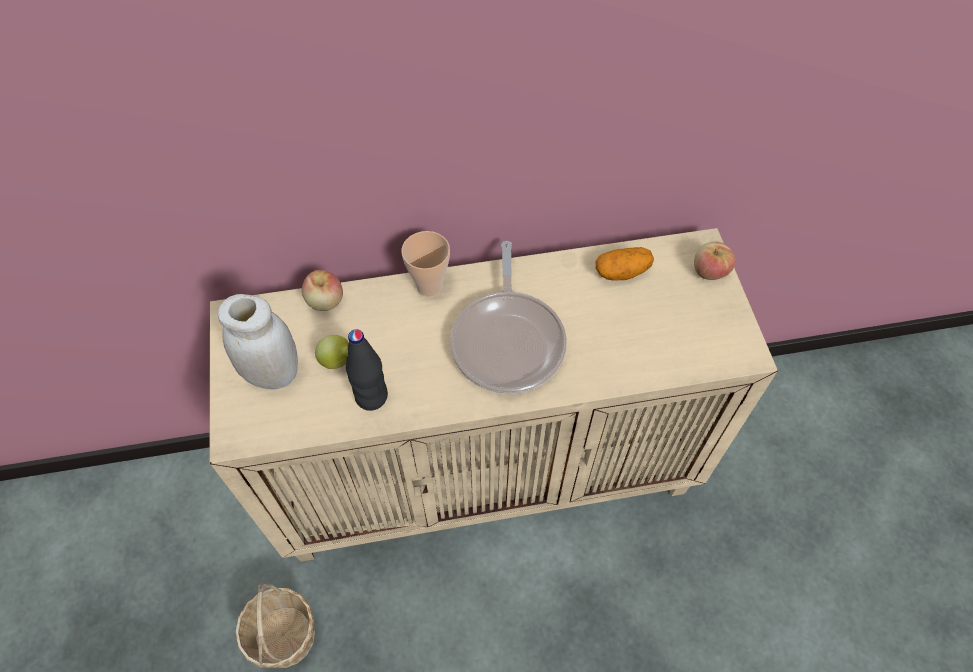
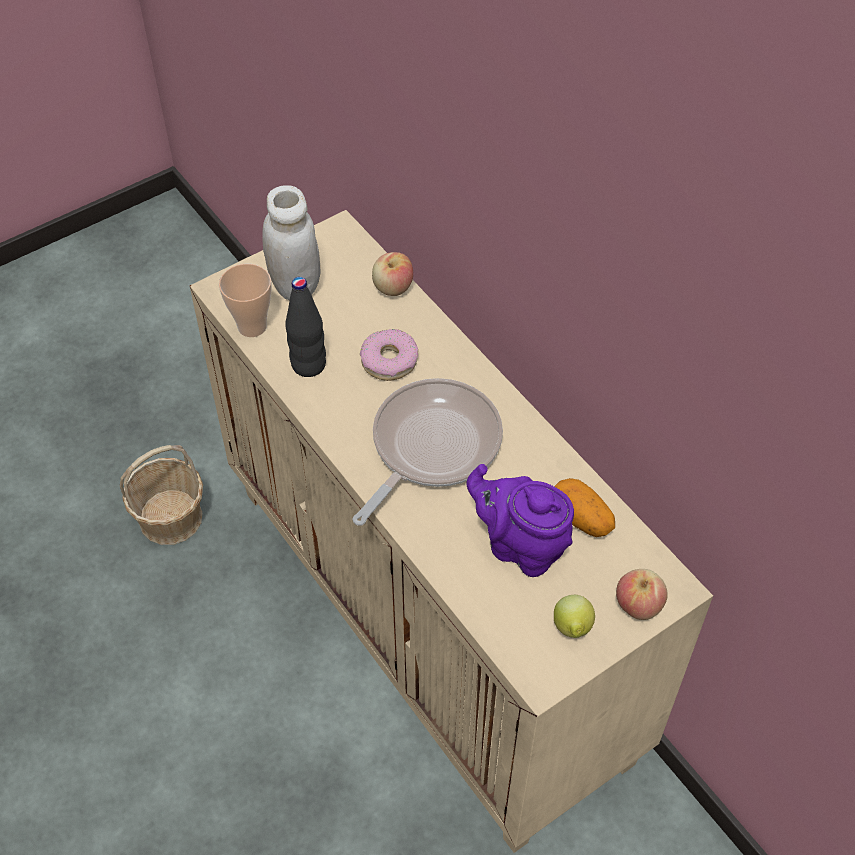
camera: 65 degrees right, 5 degrees down
lemon [315,335,349,369] -> lemon moved to [554,595,595,638]
cup [401,231,450,297] -> cup moved to [219,264,272,337]
frying pan [450,241,567,394] -> frying pan turned 150 degrees clockwise [352,378,503,526]
none -> donut [360,329,418,381]
none -> purple teapot [467,464,574,577]

